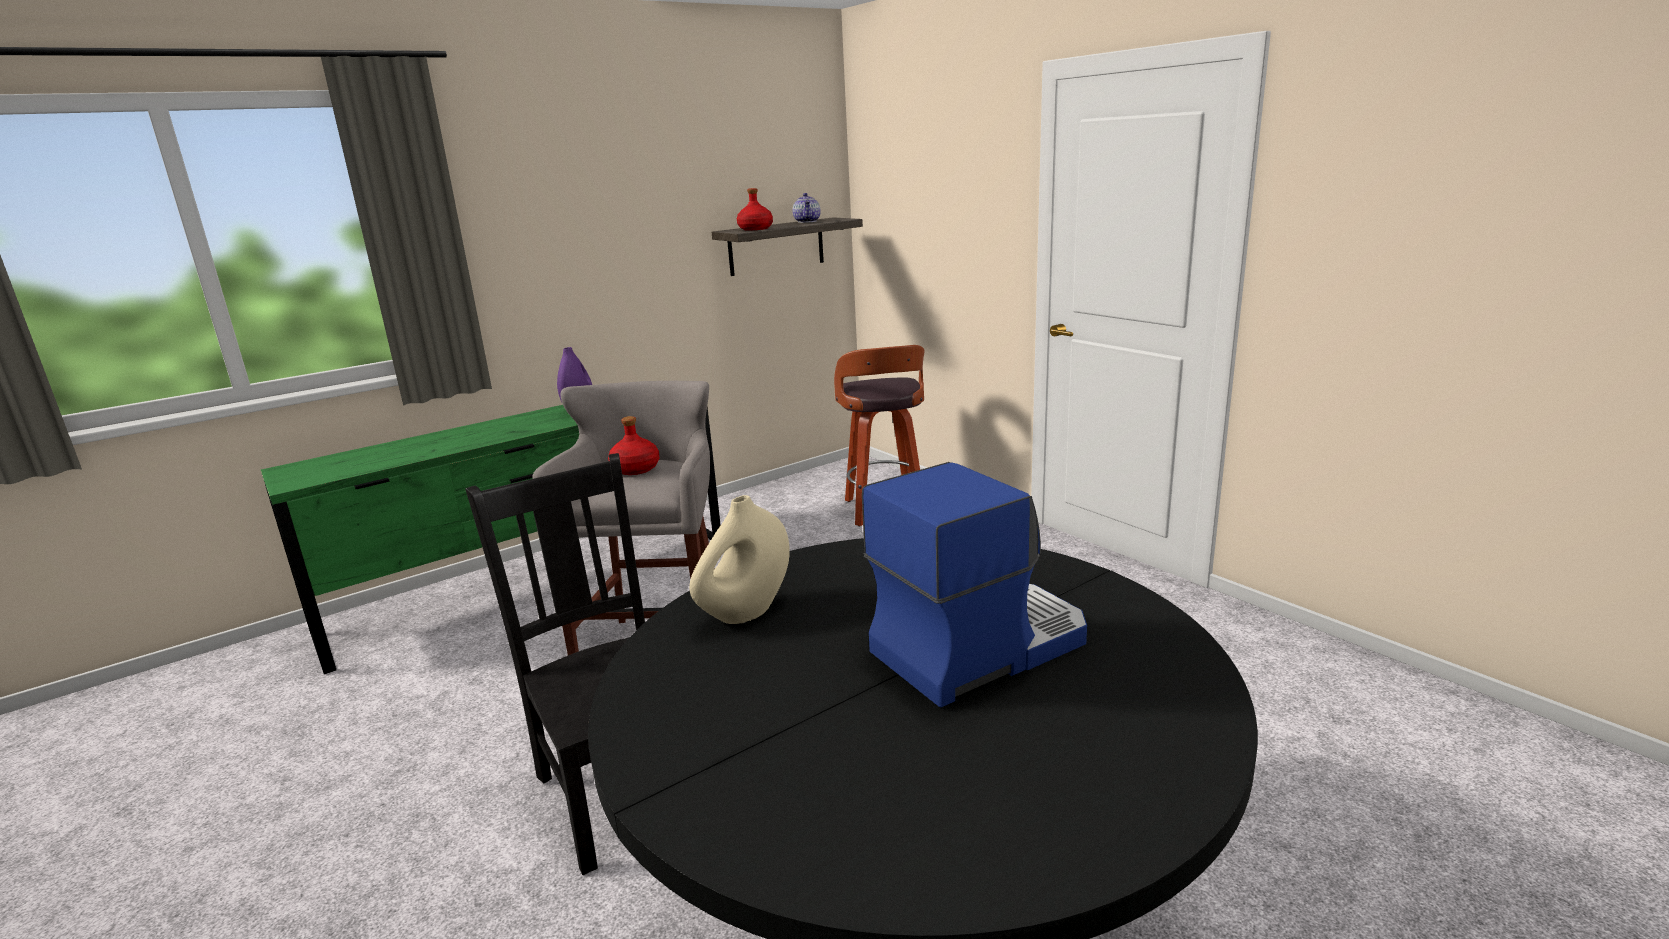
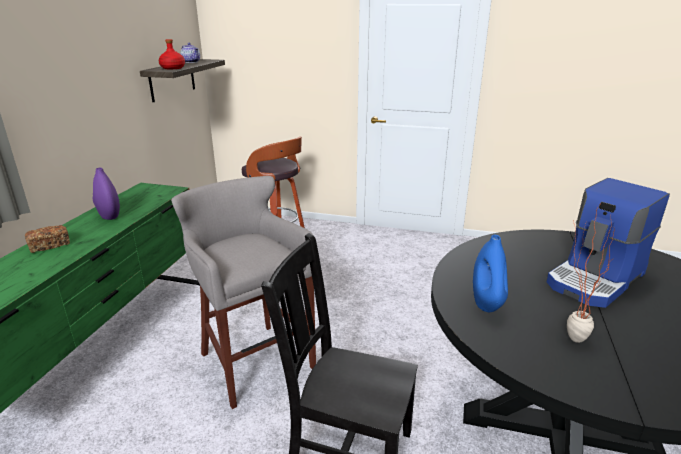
camera: 40 degrees left, 5 degrees up
red bottle [608,416,660,475] -> none
beige vase [689,495,790,624] -> blue vase [473,235,508,312]
coffee machine [862,462,1087,708] -> coffee machine turned 150 degrees counterclockwise [547,178,670,308]
none -> bread [25,225,70,253]
none -> potted plant [567,202,615,343]

